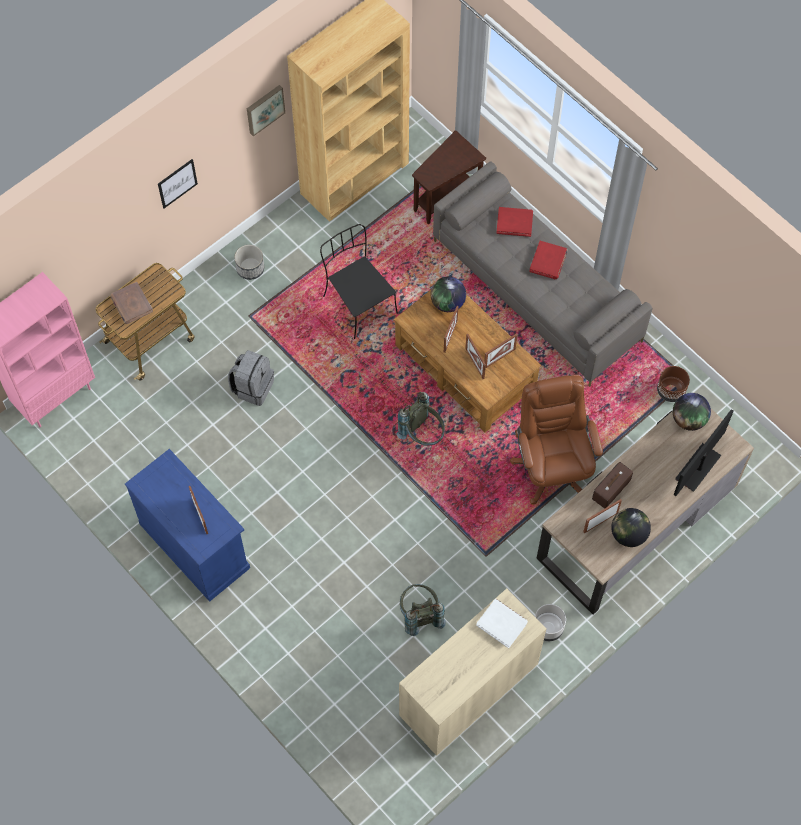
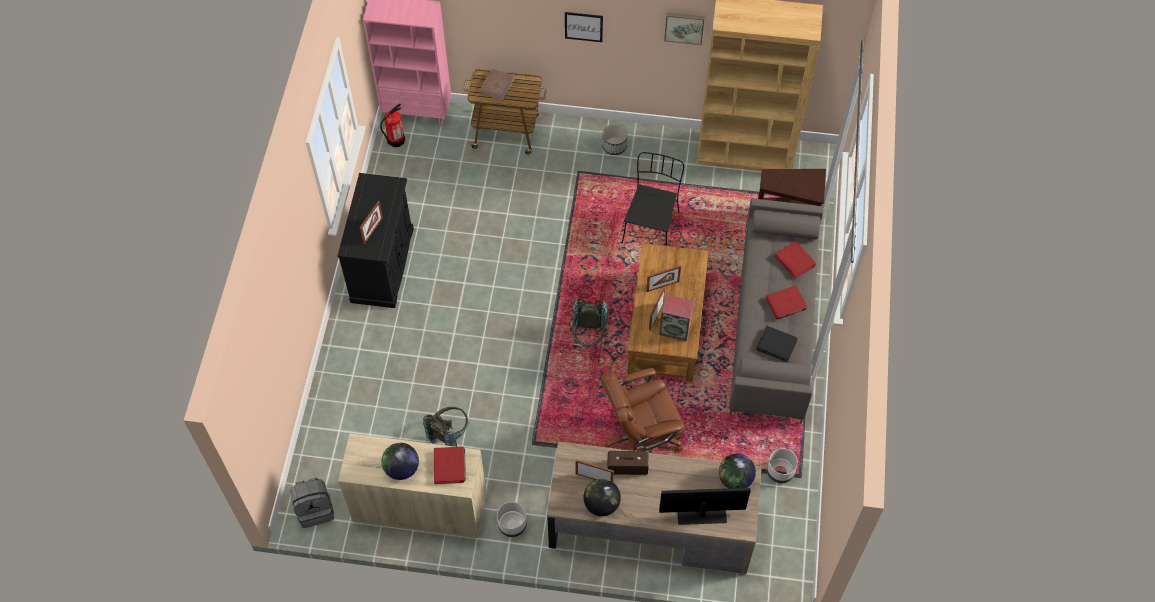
camera: 50 degrees right, 5 degrees down
blue cabinet [125,449,250,602] -> black cabinet [337,173,414,308]
grey backpack [228,350,274,406] -> grey backpack moved to [290,478,334,528]
globe [430,277,466,312] -> globe moved to [381,443,419,480]
white book [476,599,528,648] -> red book [434,447,466,484]
picture frame [484,333,517,368] -> speaker [659,294,694,341]
brown office chair [510,375,603,505] -> brown office chair turned 150 degrees counterclockwise [600,368,685,453]
brown planter [657,366,690,402] -> grey planter [767,448,798,483]
none -> fire extinguisher [380,104,405,147]
none -> black book [756,326,797,362]

